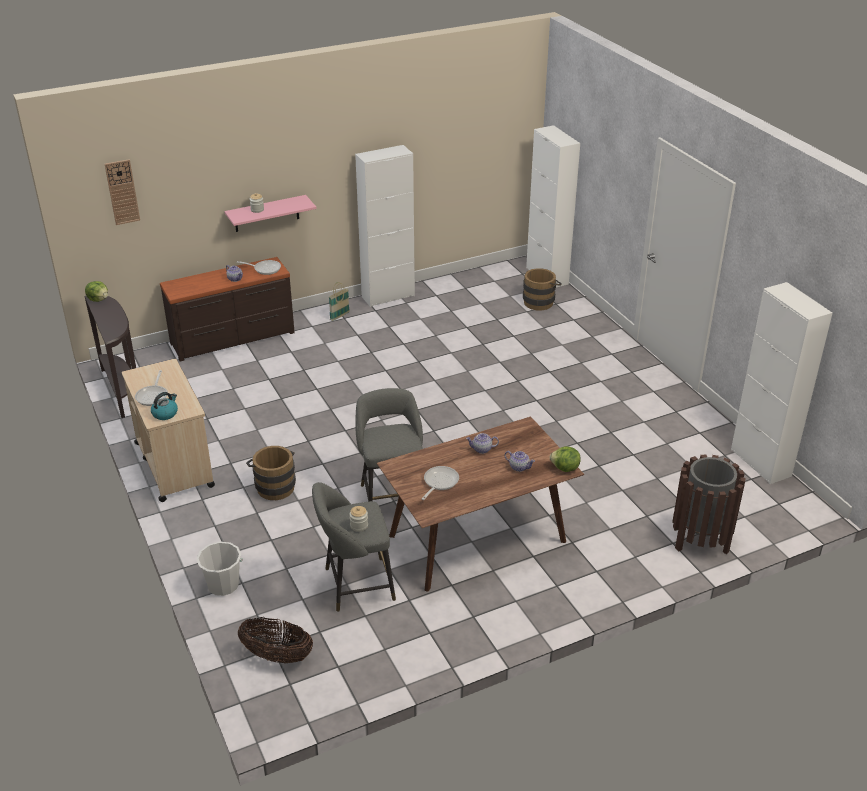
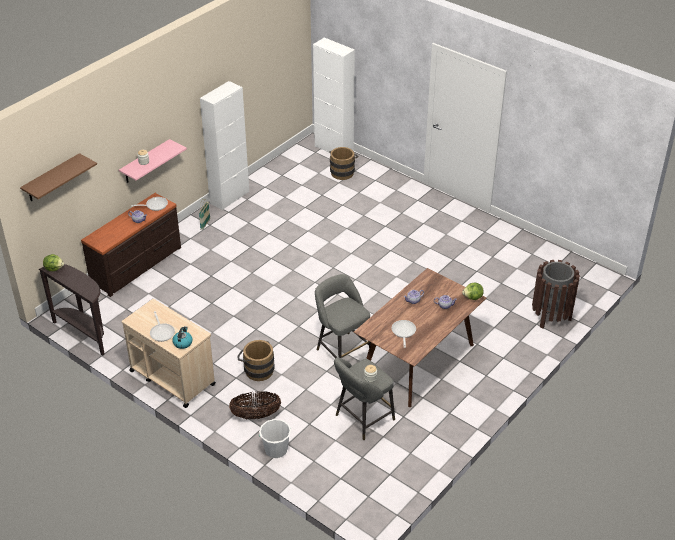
camera: 25 degrees left, 5 degrees up
wall clock [105,159,140,225] -> brown shelf [20,153,97,201]
basket [238,617,313,663] -> basket moved to [229,391,281,419]
white cabinet [731,282,833,484] -> none

